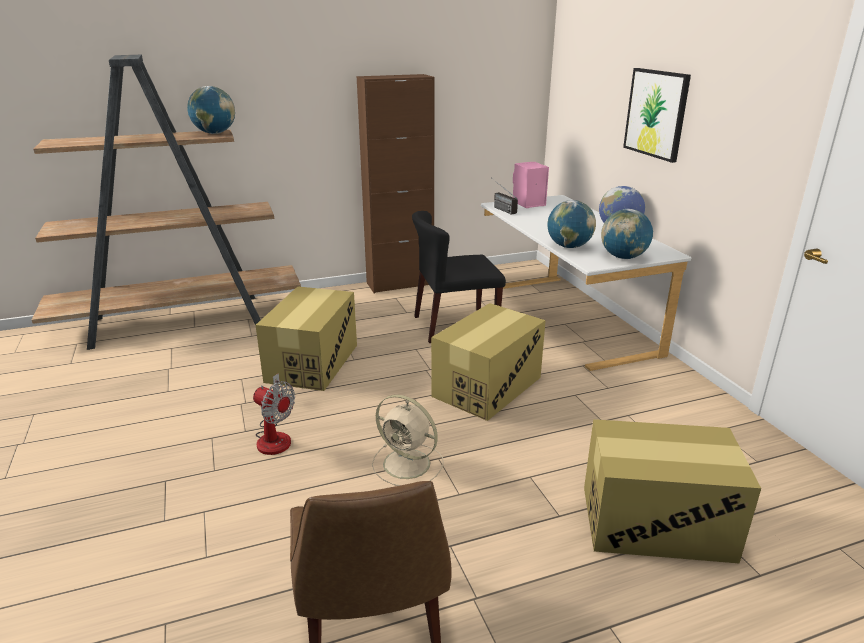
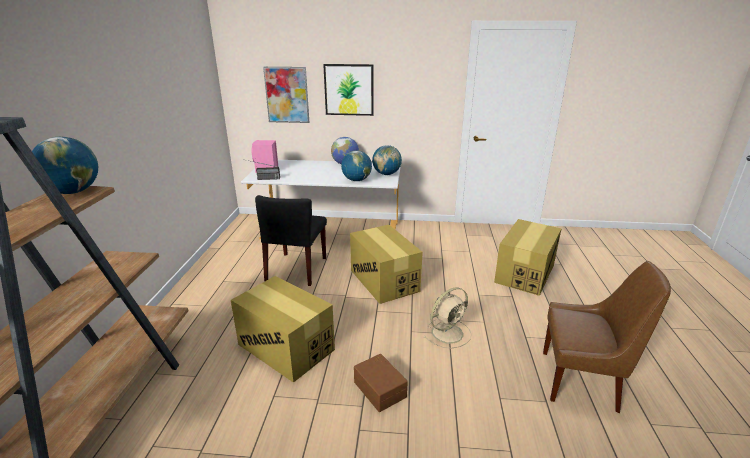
camera: 65 degrees left, 0 degrees up
fan [253,373,295,455] -> brown storage box [354,354,408,412]
brown cabinet [357,74,435,293] -> none
none -> picture [263,67,309,123]

